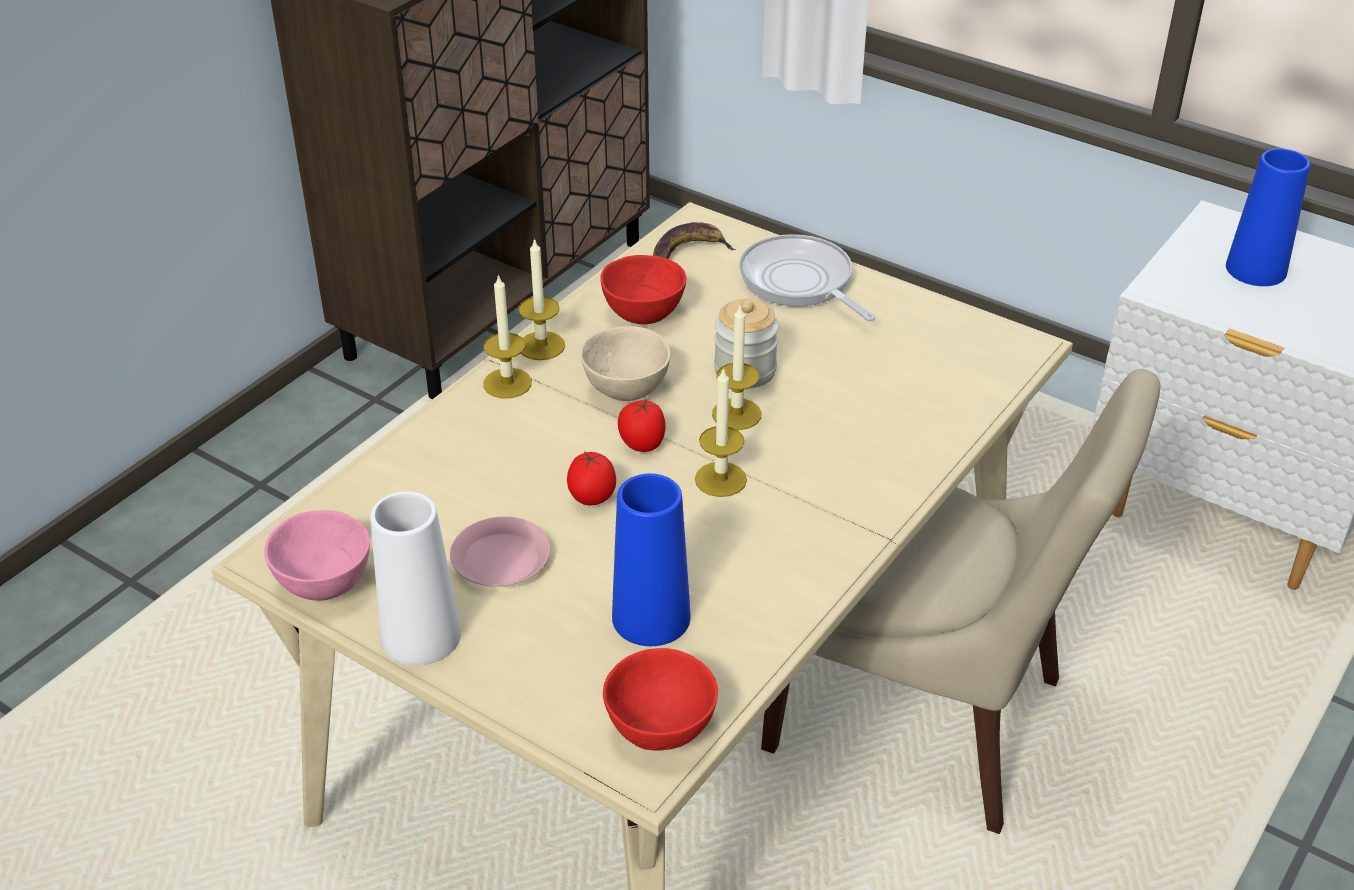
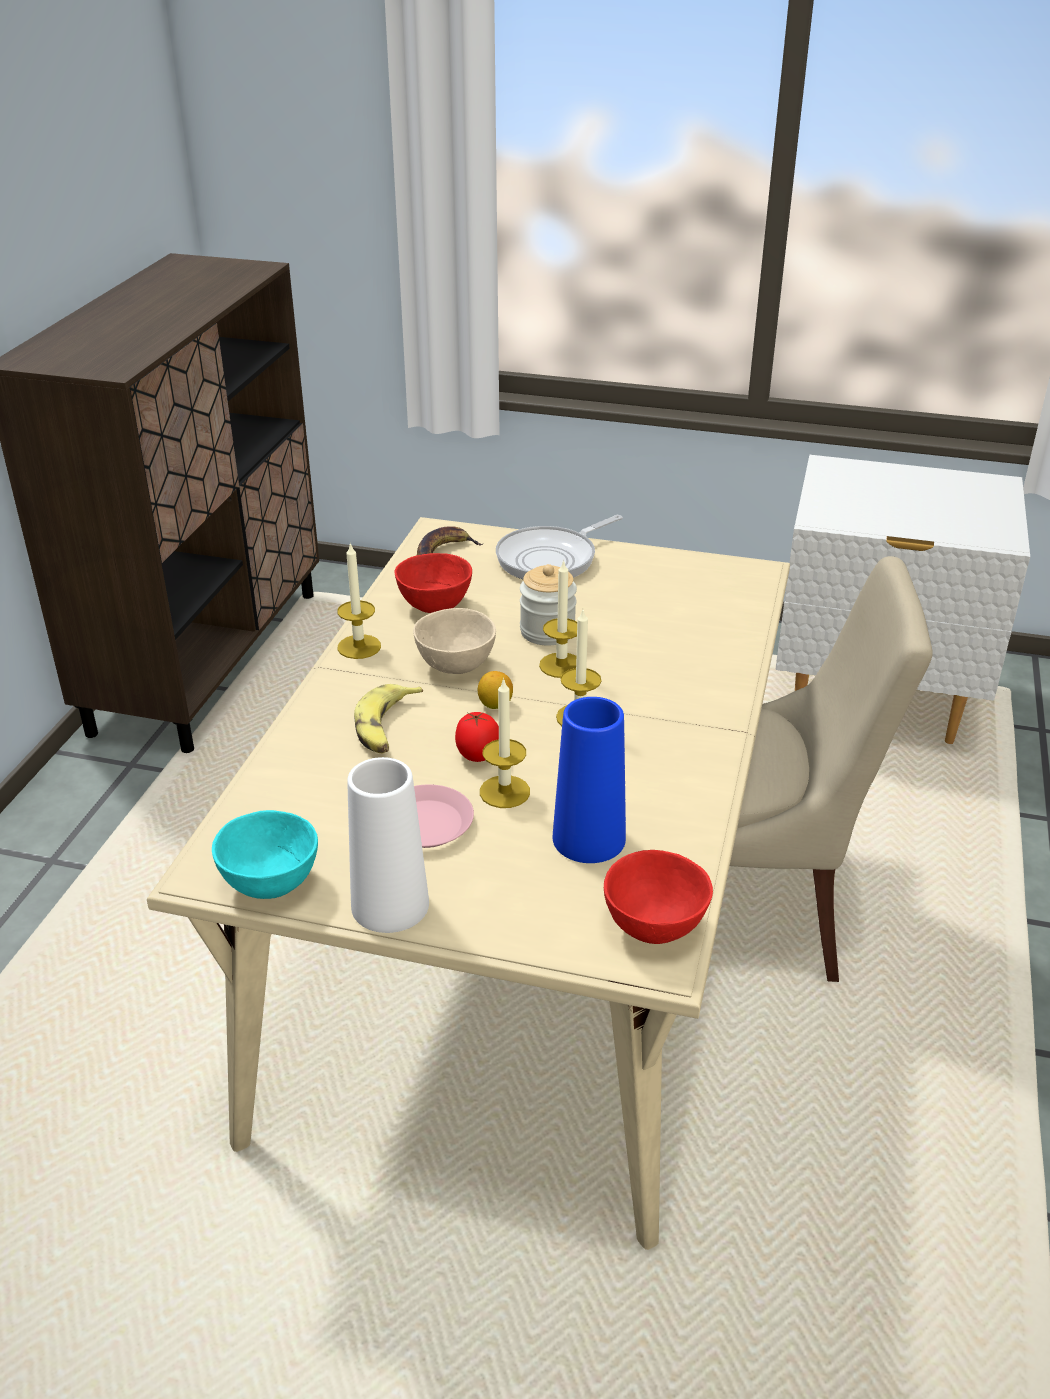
camera: 20 degrees left, 5 degrees down
pink bowl [264,510,370,601] -> turquoise bowl [212,810,318,899]
candle [483,274,532,399] -> candle moved to [480,678,530,808]
tomato [618,400,665,452] -> lemon [478,671,513,709]
frying pan [739,234,876,321] -> frying pan turned 75 degrees counterclockwise [496,515,623,579]
blue vase [1226,148,1311,286] -> none
none -> banana [354,684,423,753]

